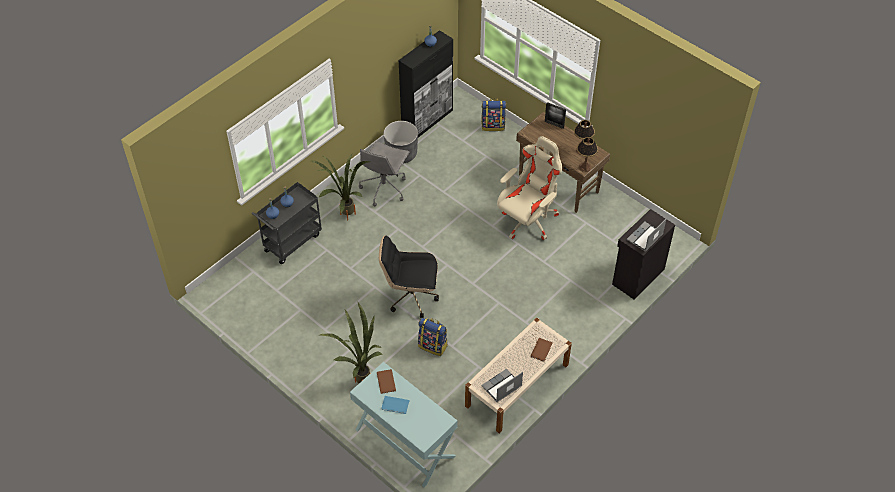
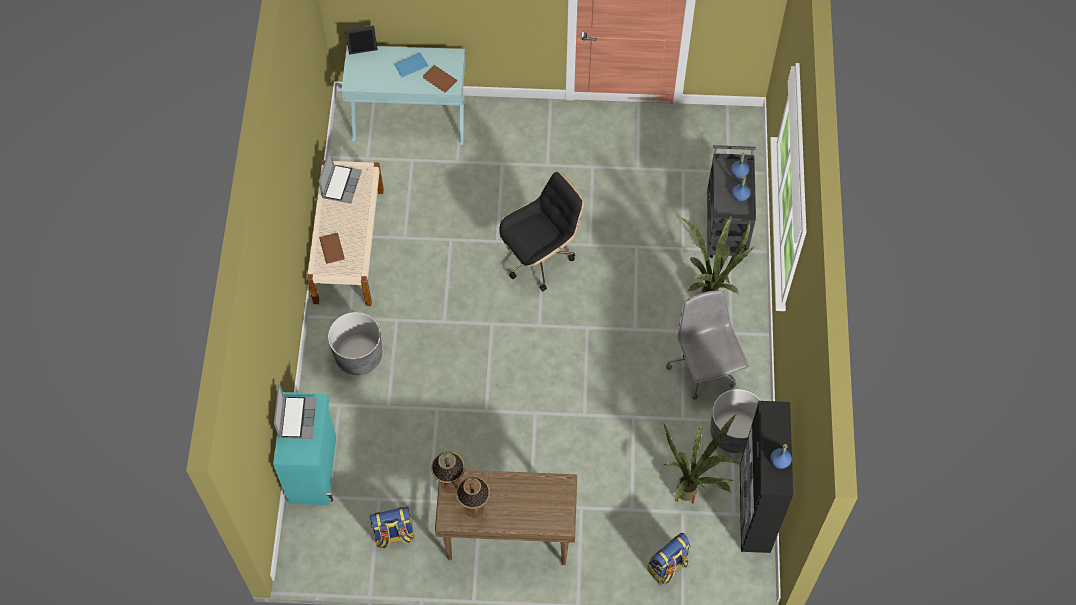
camera: 140 degrees right, 10 degrees up
potted plant [320,303,383,383] -> potted plant moved to [664,414,738,504]
backpack [418,318,448,356] -> backpack moved to [370,507,415,549]
beige office chair [497,136,562,240] -> none
picture frame [545,102,566,129] -> picture frame moved to [345,25,378,55]
black cabinet [612,209,675,299] -> turquoise cabinet [273,392,336,505]
none -> grey planter [328,312,382,375]

